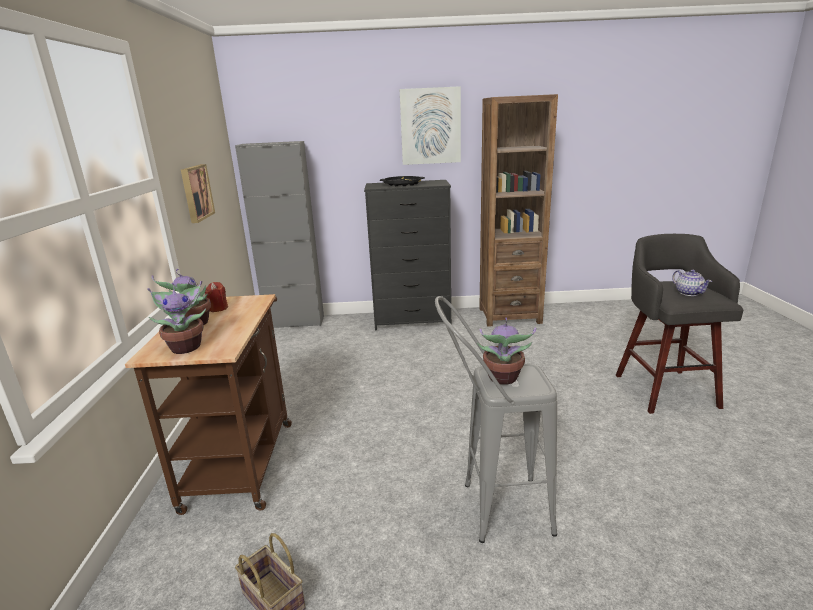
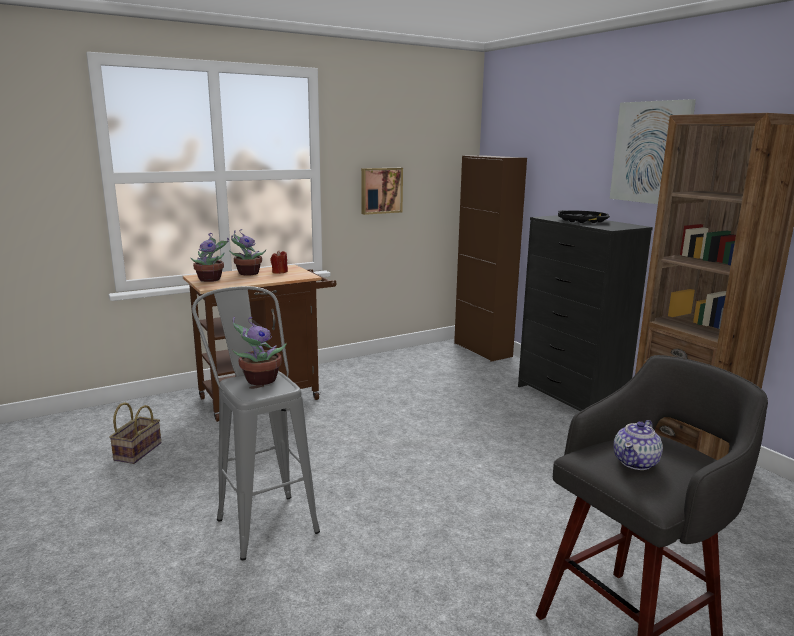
camera: 60 degrees right, 5 degrees down
grey cabinet [235,141,324,328] -> brown cabinet [454,155,527,362]

